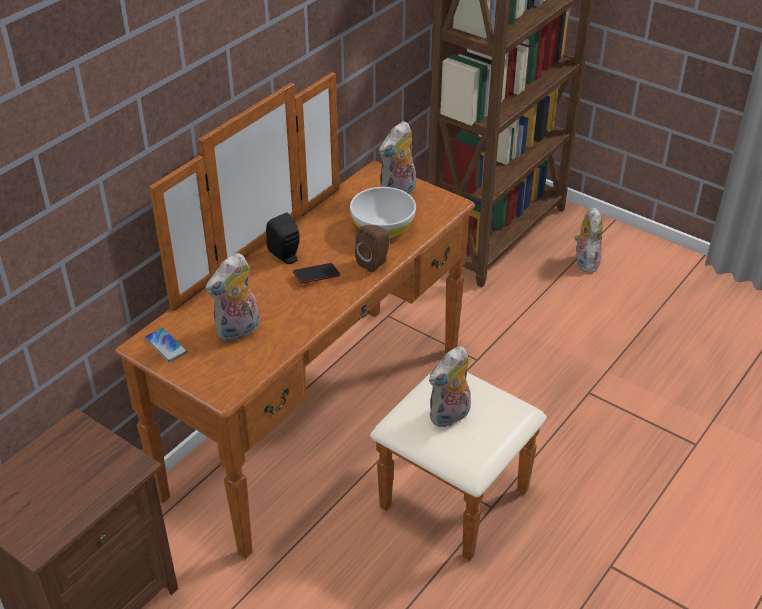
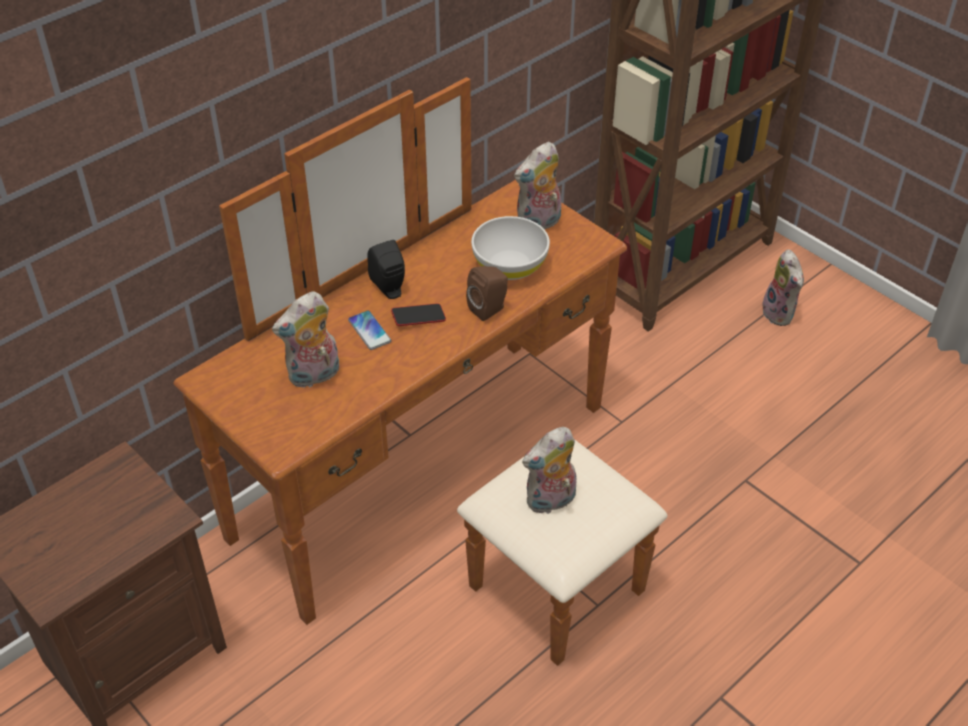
camera: 10 degrees right, 5 degrees up
phone [145,328,187,362] -> phone moved to [348,311,391,350]
plush toy [574,207,603,273] -> plush toy turned 150 degrees clockwise [762,250,804,326]

